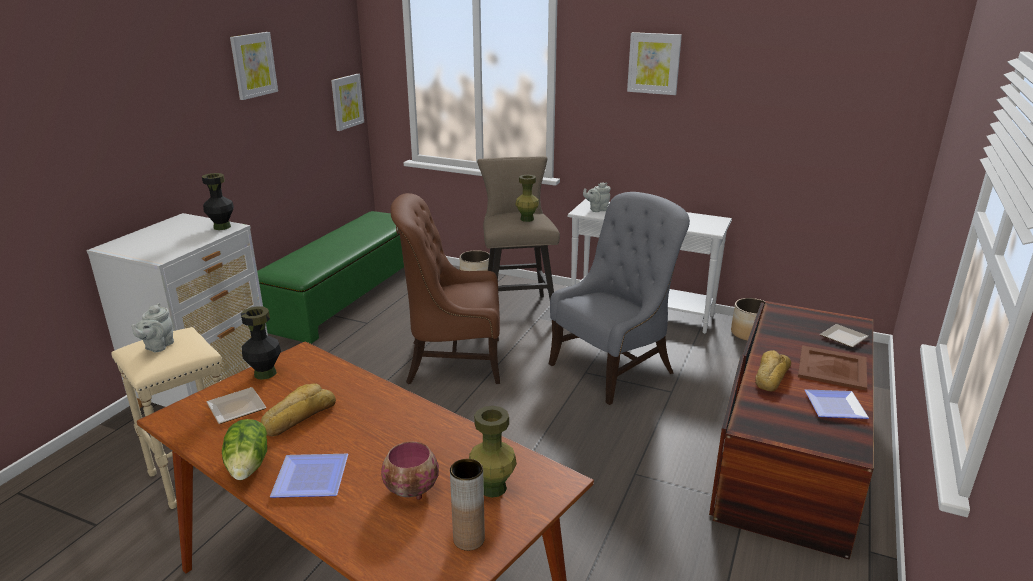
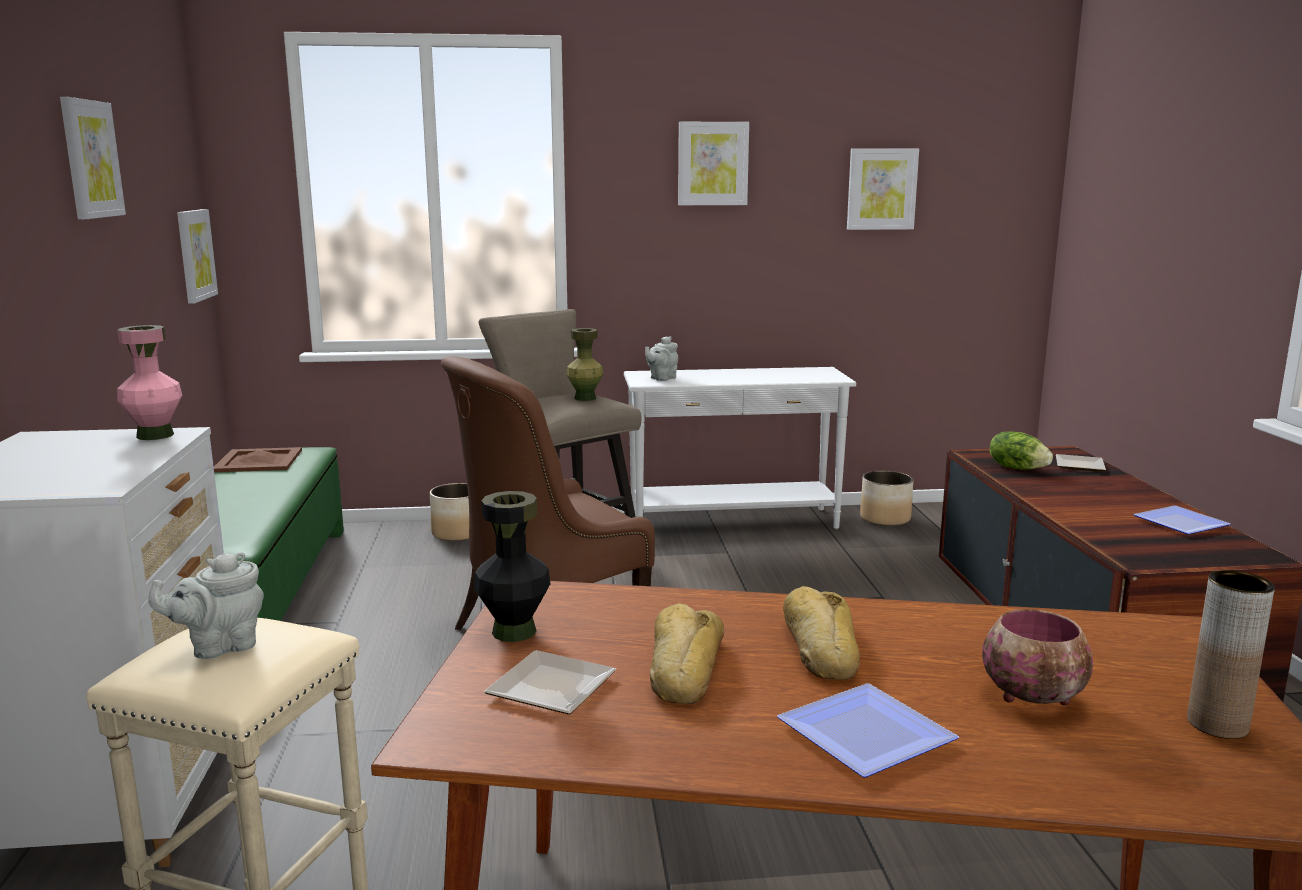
camera: 30 degrees left, 10 degrees down
grey teapot [131,303,174,352] -> grey teapot turned 75 degrees clockwise [148,552,264,659]
black vase [202,173,234,230] -> pink vase [117,325,182,440]
lettuce [222,419,267,480] -> lettuce moved to [989,432,1053,470]
green vase [469,406,517,498] -> none
grey chair [549,192,690,405] -> none
bread [755,350,791,392] -> bread moved to [783,586,860,680]
brown tray [798,345,867,391] -> brown tray moved to [214,447,302,472]
none -> picture [847,148,919,230]

